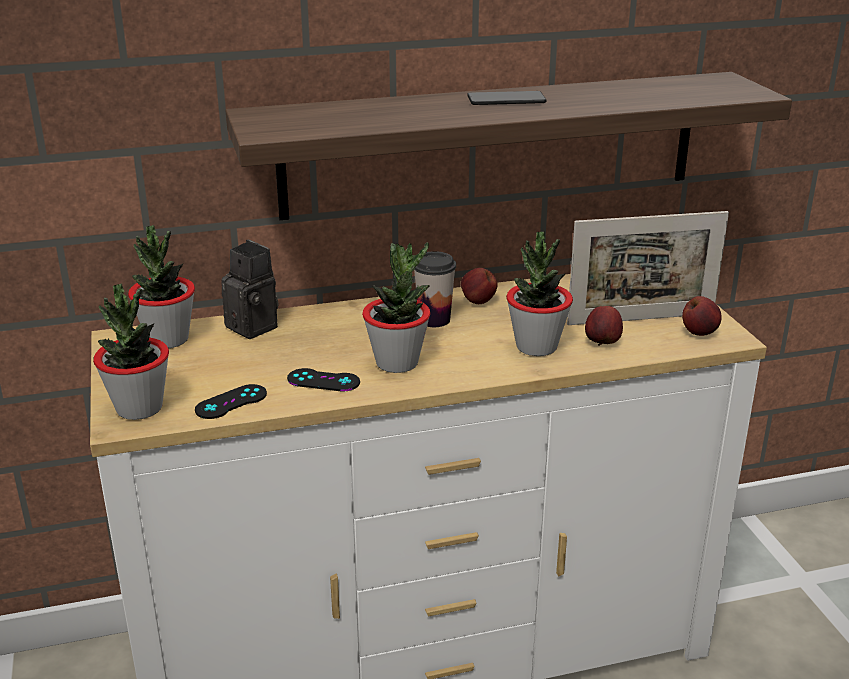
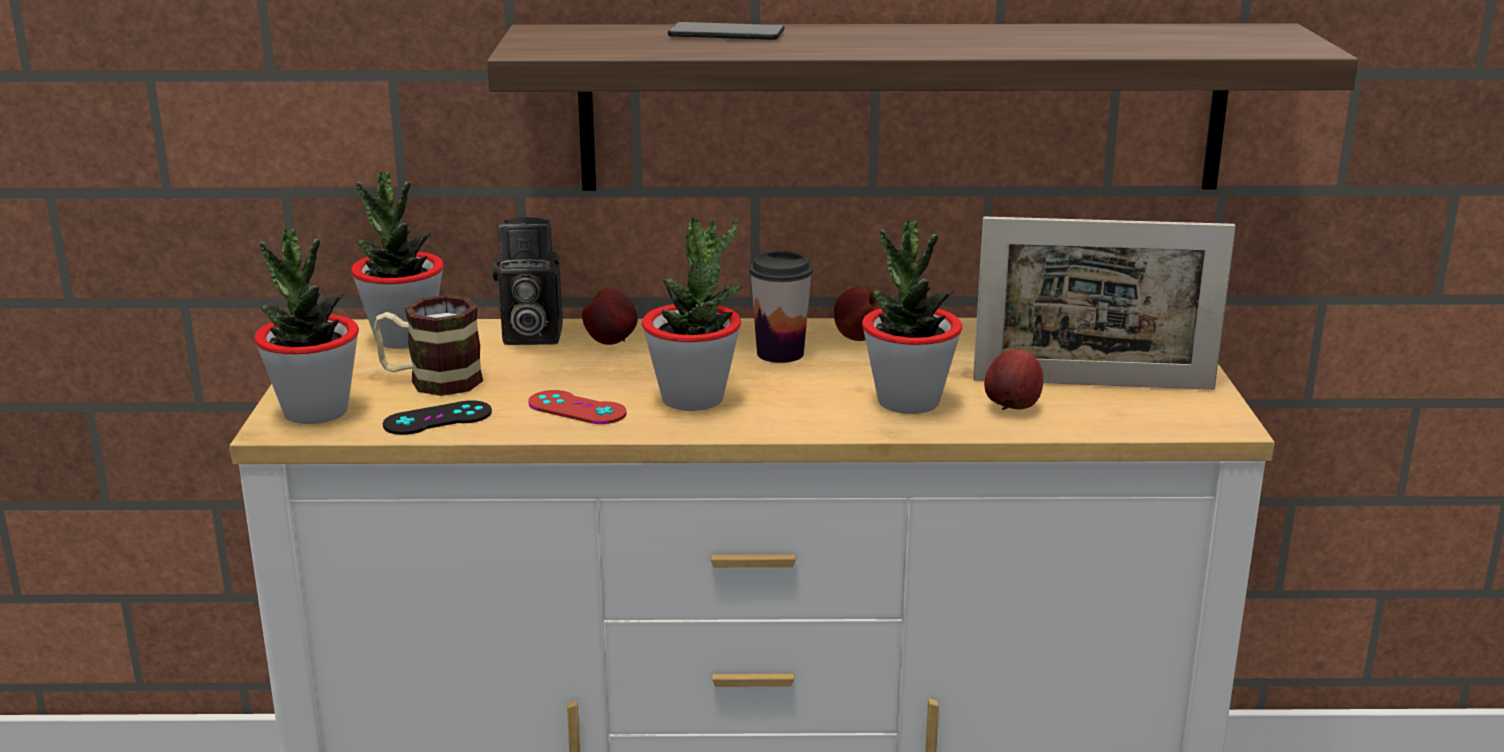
camera: 15 degrees right, 5 degrees down
camera [221,239,279,339] -> camera turned 120 degrees clockwise [493,217,563,345]
black game controller [287,368,360,391] -> red game controller [528,390,627,424]
phone [467,91,547,105] -> phone moved to [668,22,785,40]
apple [682,296,722,336] -> apple moved to [582,288,638,345]
none -> mug [374,295,483,396]

